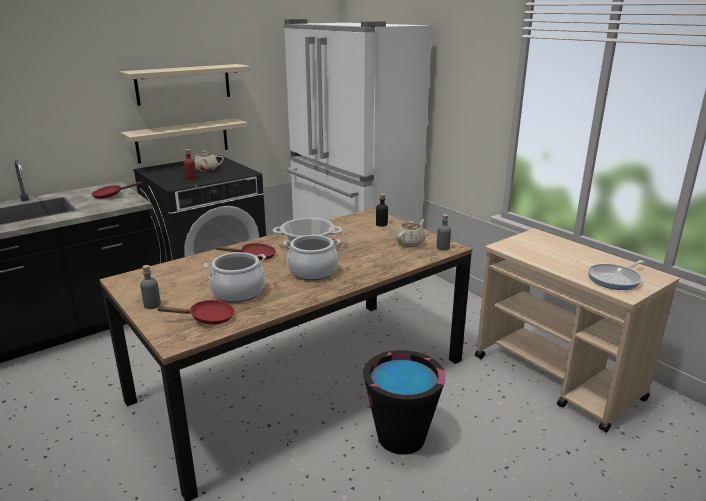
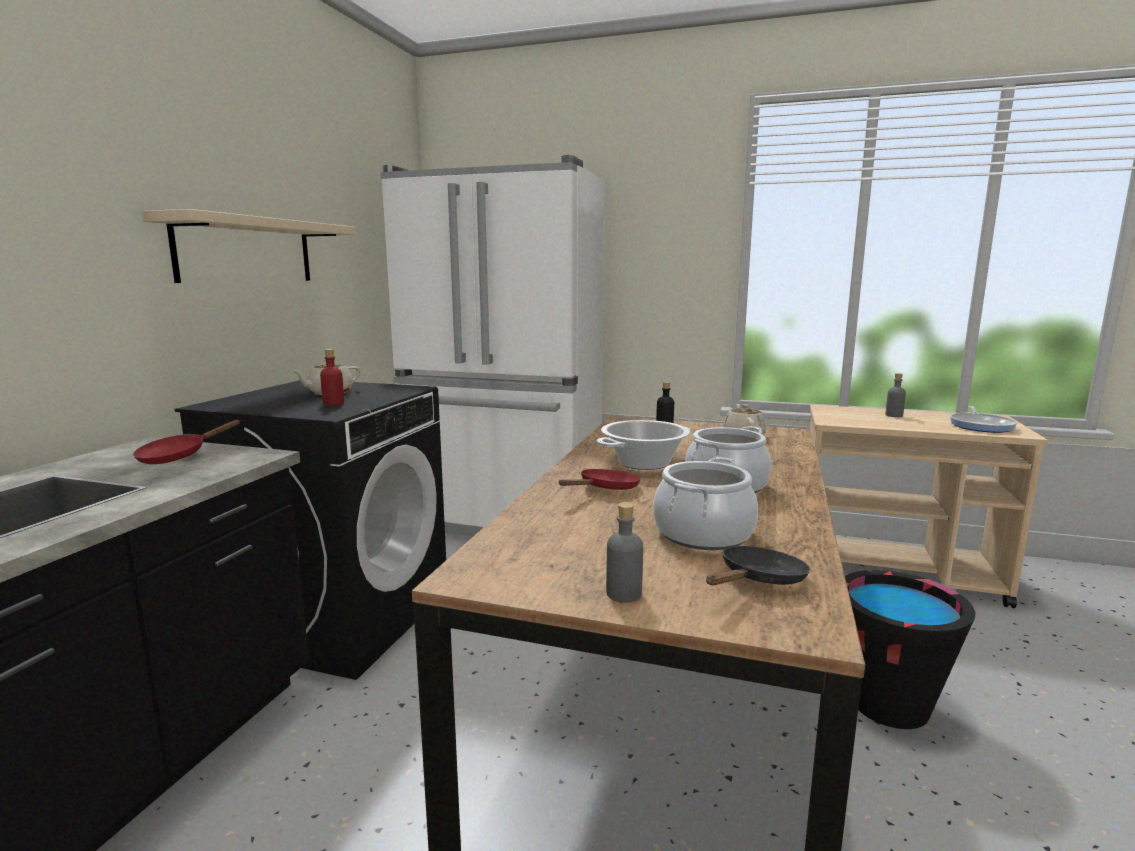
camera: 35 degrees left, 10 degrees down
beige shelf [121,118,248,164] -> none
red frying pan [156,300,234,325] -> black frying pan [706,546,811,585]
grey bottle [437,214,451,251] -> grey bottle moved to [885,373,906,417]

